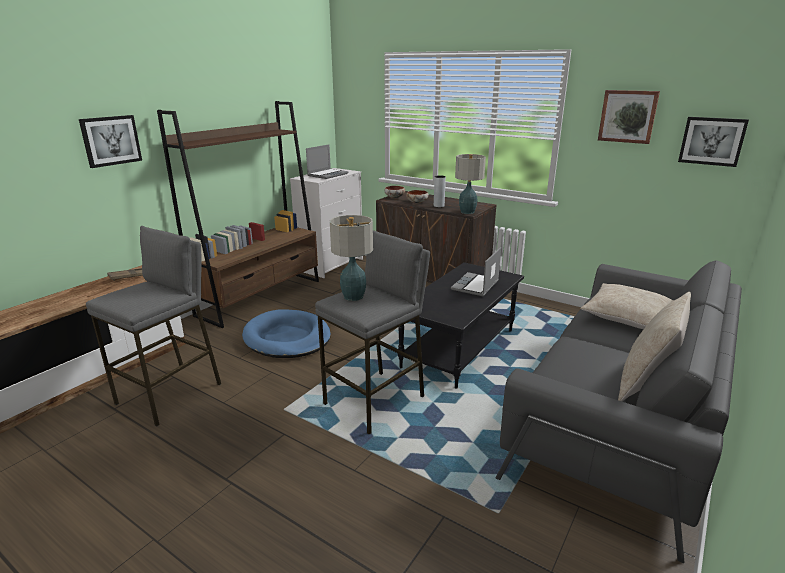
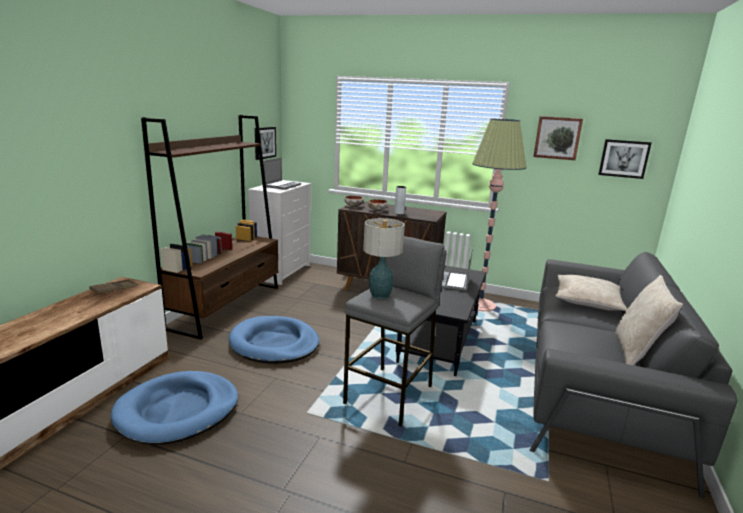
camera: 15 degrees left, 5 degrees down
picture [79,115,142,168] -> picture moved to [255,127,276,160]
grey stool [86,226,221,427] -> blue dog bed [110,371,238,444]
table lamp [455,154,486,214] -> none
none -> floor lamp [472,119,526,311]

